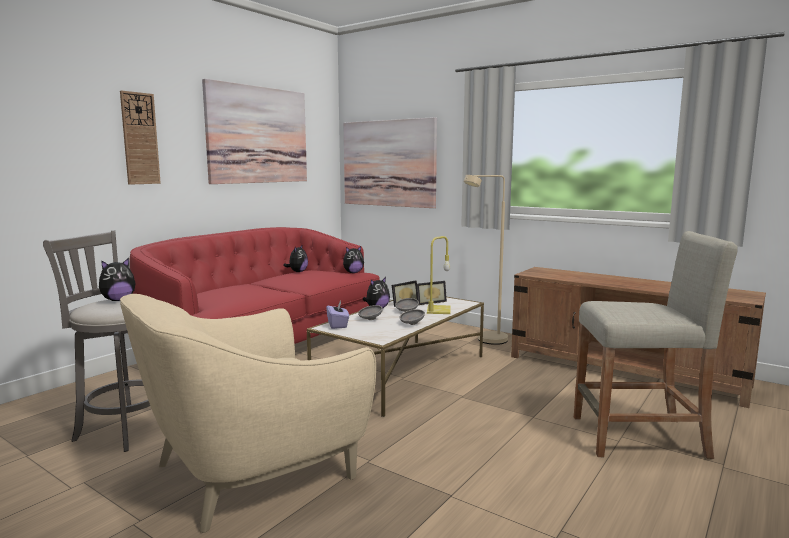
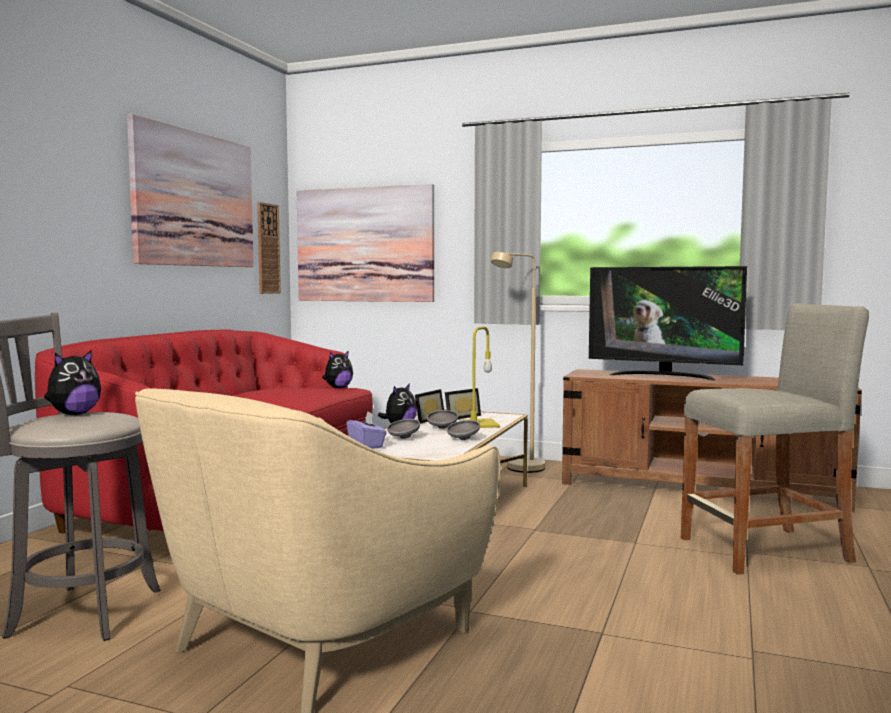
camera: 15 degrees left, 5 degrees down
wall clock [120,90,161,185] -> wall clock moved to [257,202,281,294]
plush toy [283,244,308,272] -> none
none -> television [589,266,747,381]

